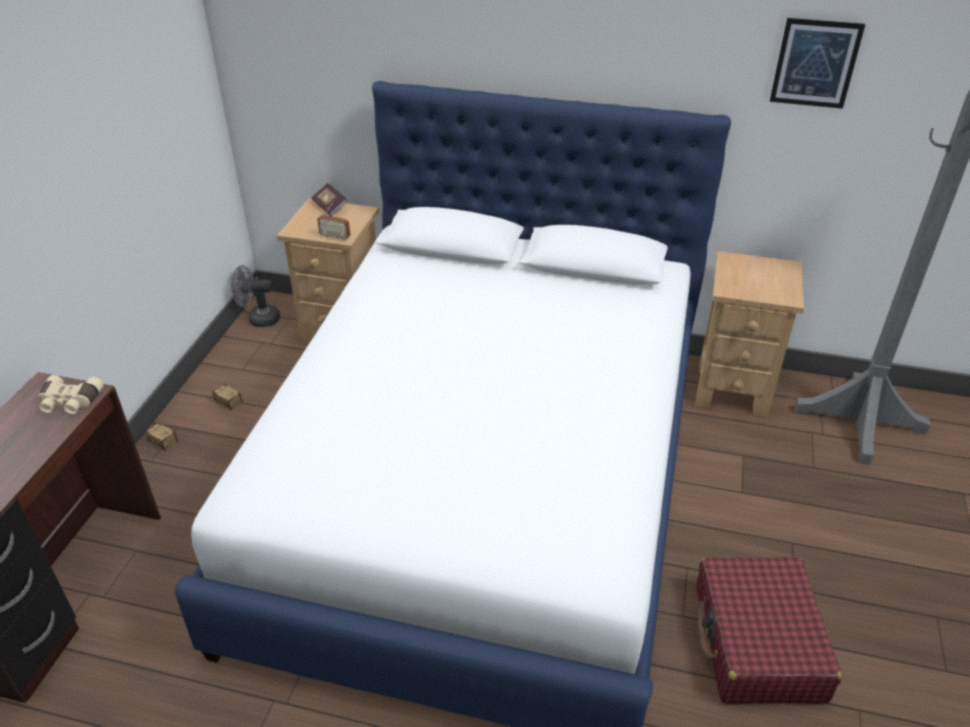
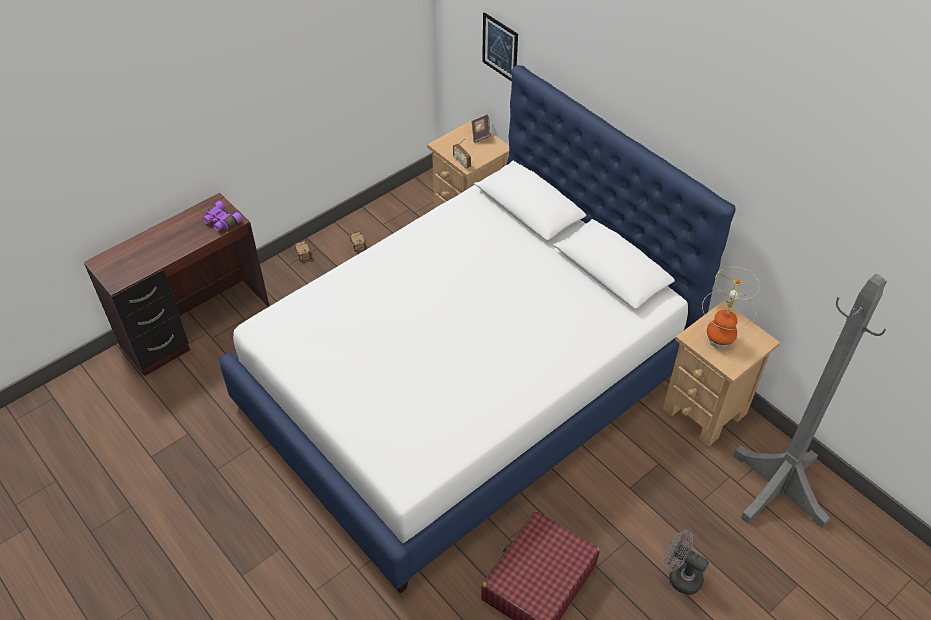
camera: 35 degrees right, 10 degrees up
beige binoculars [38,375,104,414] -> purple binoculars [203,201,243,231]
grey fan [231,265,280,327] -> grey fan moved to [664,530,709,595]
picture [770,18,865,109] -> picture moved to [482,12,518,82]
none -> table lamp [702,267,760,348]

